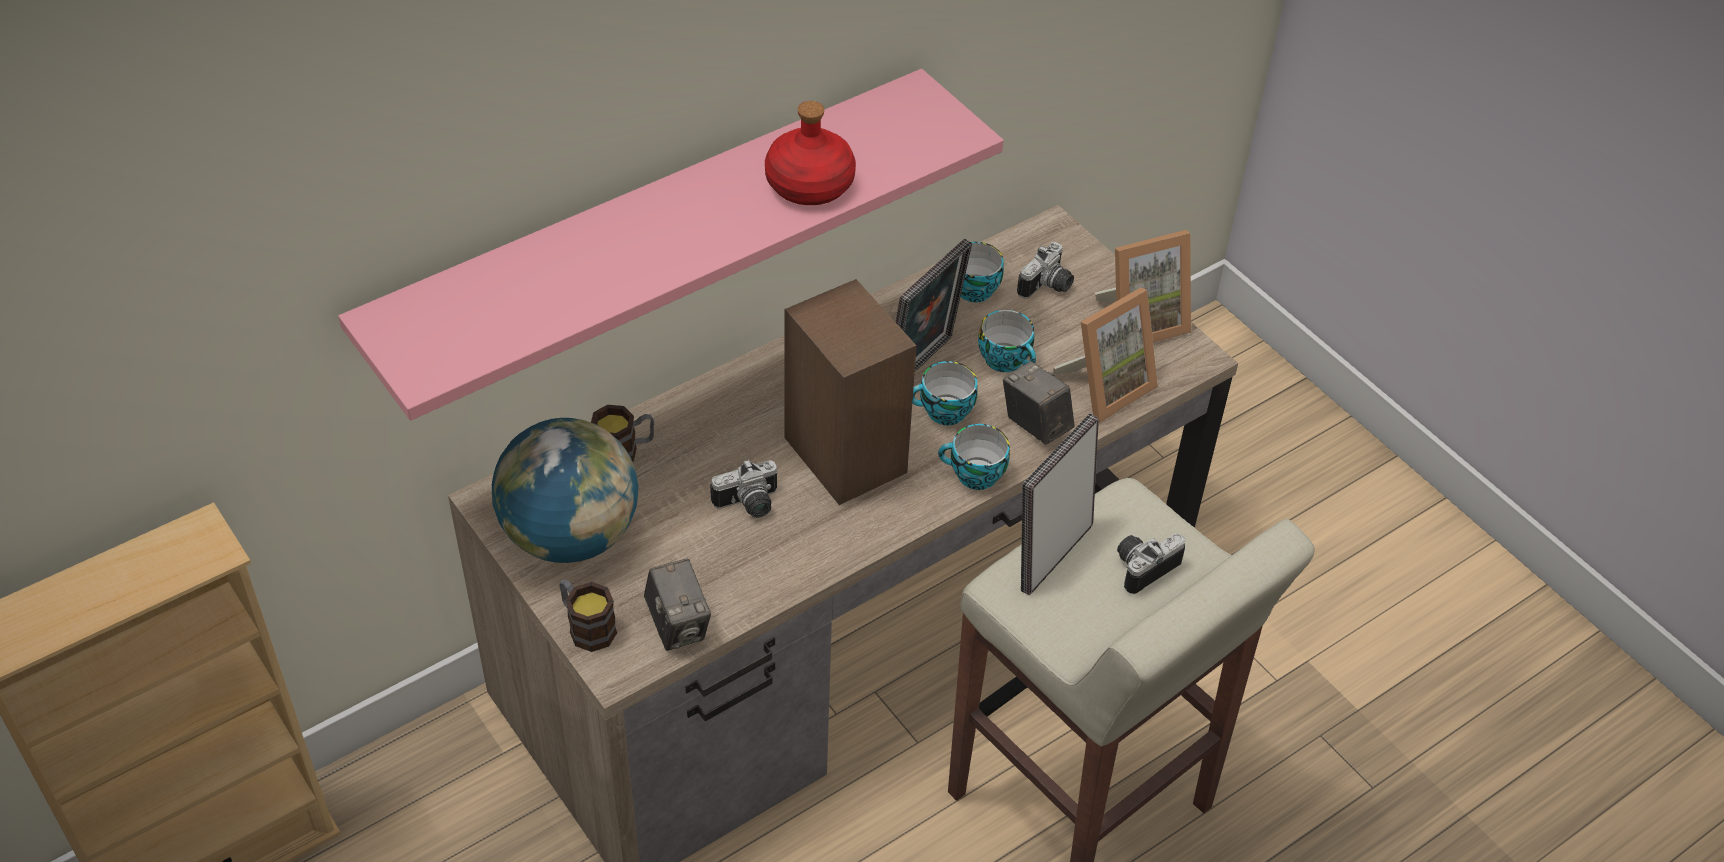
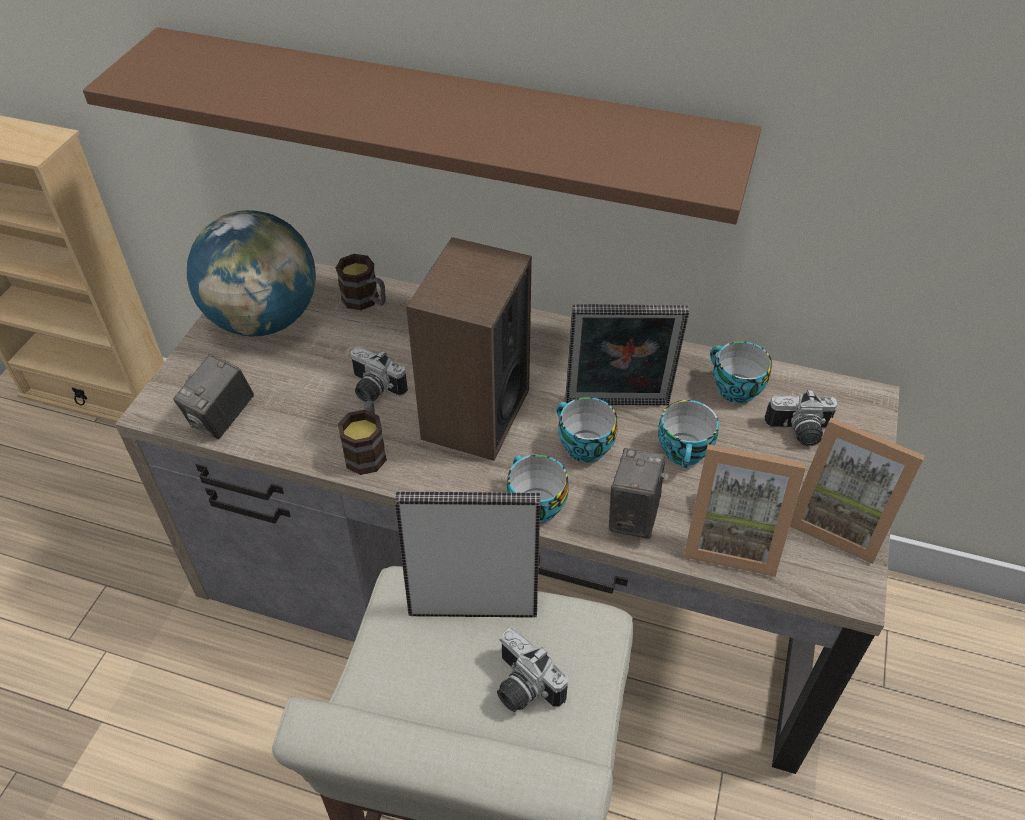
camera: 55 degrees right, 0 degrees up
pink shelf [338,69,1004,421] -> brown shelf [83,27,761,224]
mug [559,579,617,652] -> mug moved to [338,400,387,475]
red bottle [765,101,856,205] -> none
camera [1117,533,1185,594] -> camera turned 150 degrees counterclockwise [497,628,568,712]

